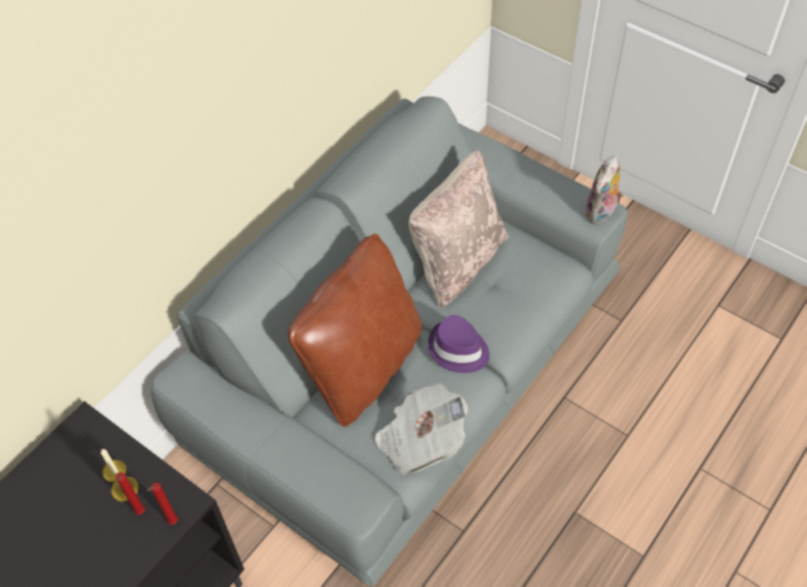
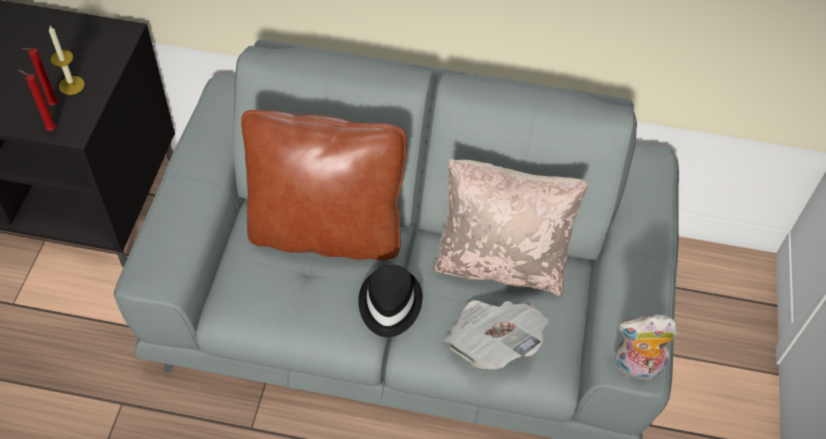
camera: 60 degrees right, 0 degrees up
newspaper [375,383,469,476] -> newspaper moved to [444,300,549,369]
purple hat [428,315,490,373] -> black hat [358,264,422,337]

